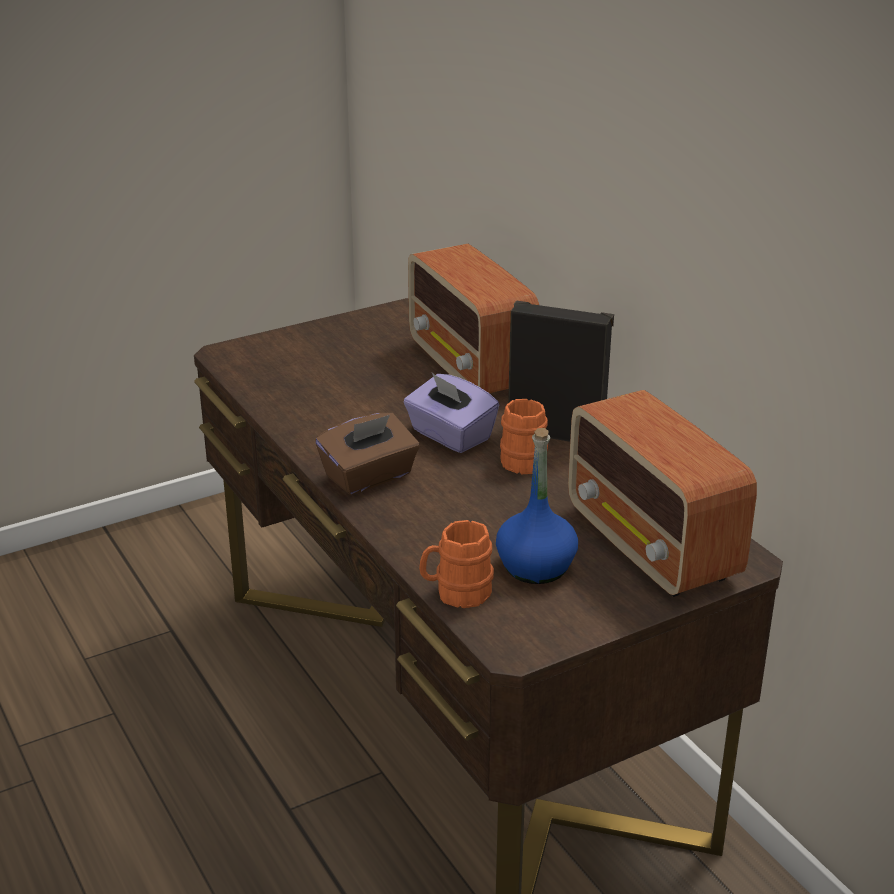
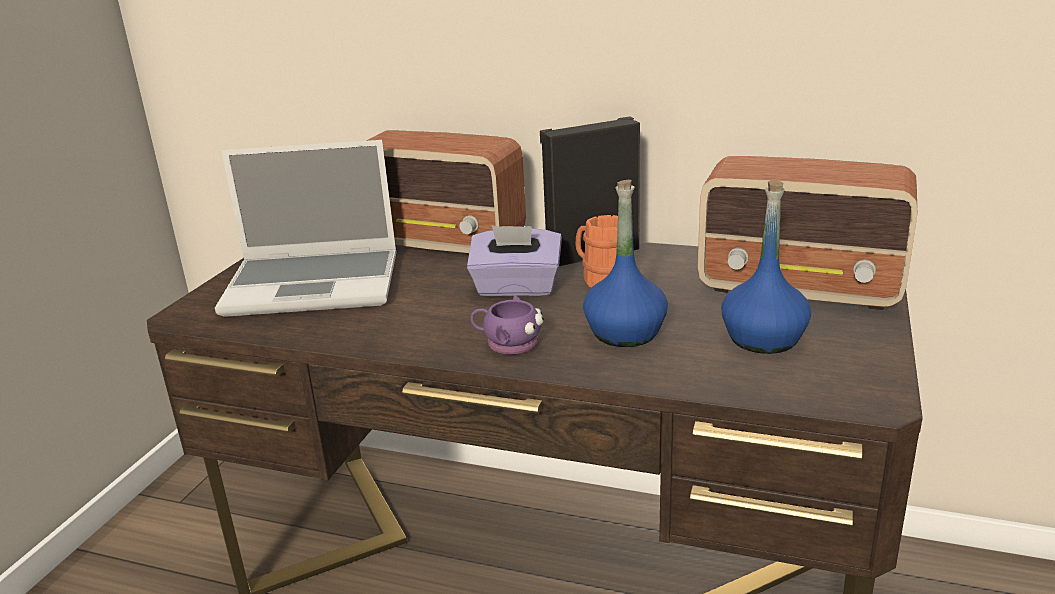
camera: 40 degrees left, 5 degrees down
brown tissue box [315,413,420,495] -> purple mug [470,296,544,355]
orange mug [419,520,494,608] -> none
none -> laptop [215,140,397,317]
none -> blue bottle [583,180,668,347]

